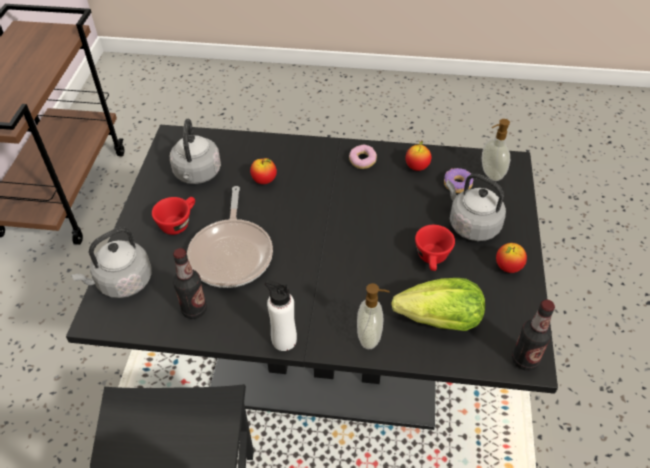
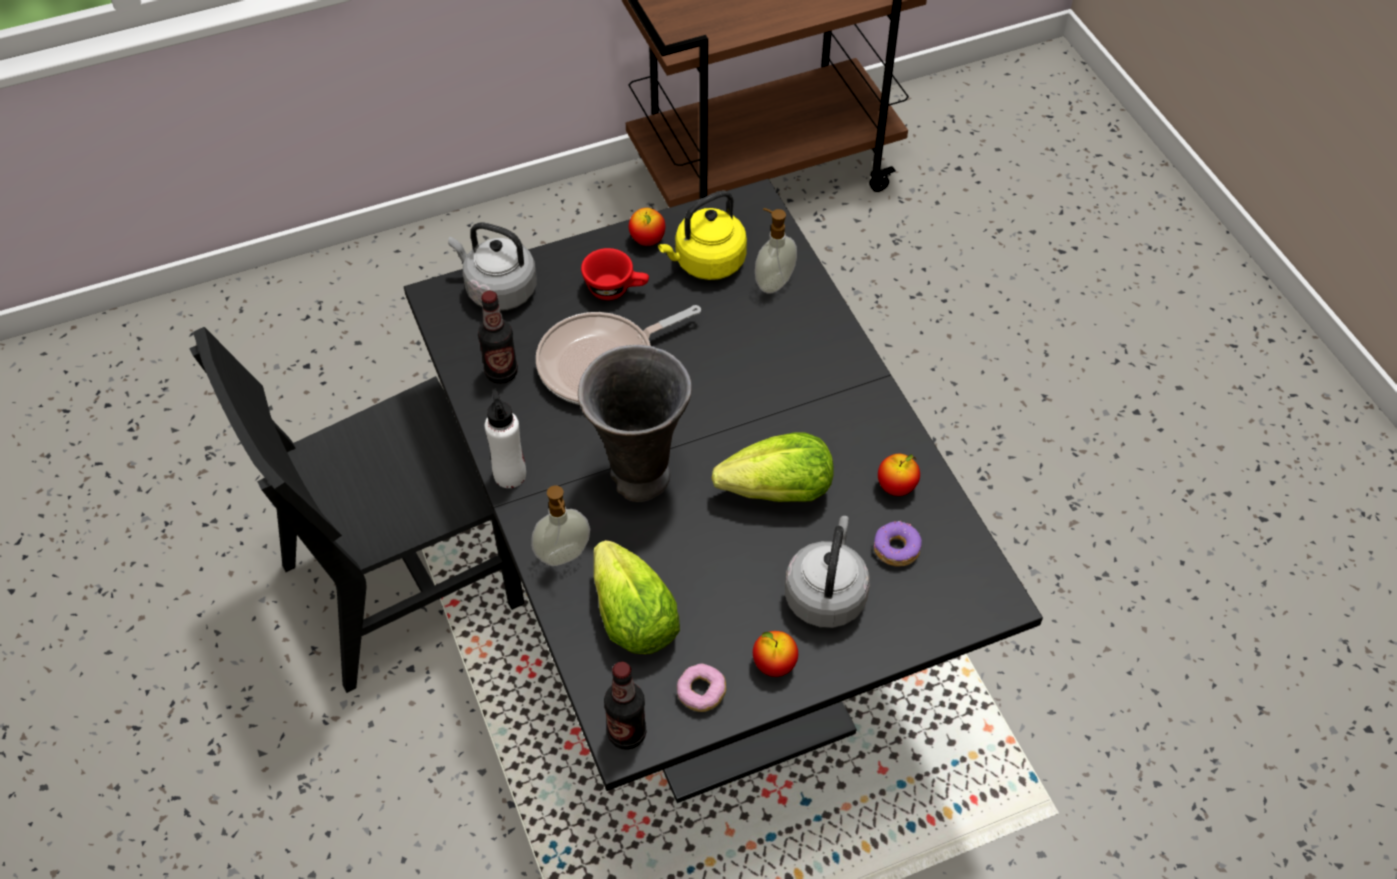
camera: 60 degrees right, 5 degrees up
grey kettle [170,119,221,184] -> yellow kettle [658,190,747,280]
apple [250,158,277,184] -> apple moved to [629,208,665,246]
donut [349,144,377,169] -> donut moved to [677,664,726,712]
red cup [415,225,455,271] -> none
soap dispenser [481,119,510,181] -> soap dispenser moved to [755,208,797,294]
none -> grey vase [578,345,692,502]
none -> lettuce [712,432,834,502]

